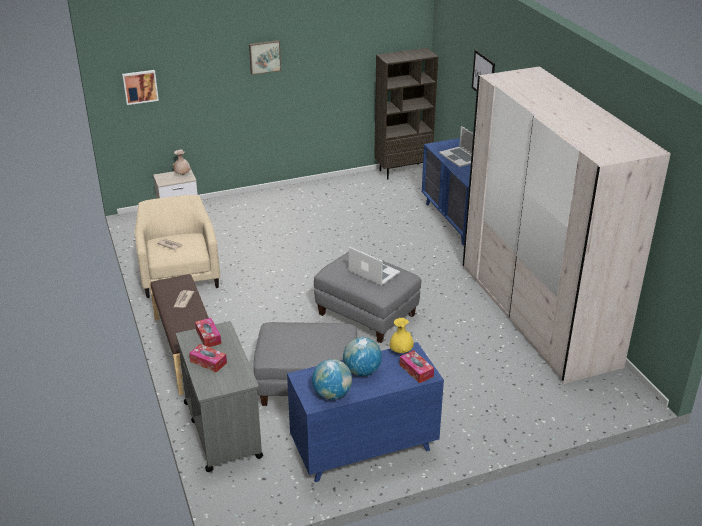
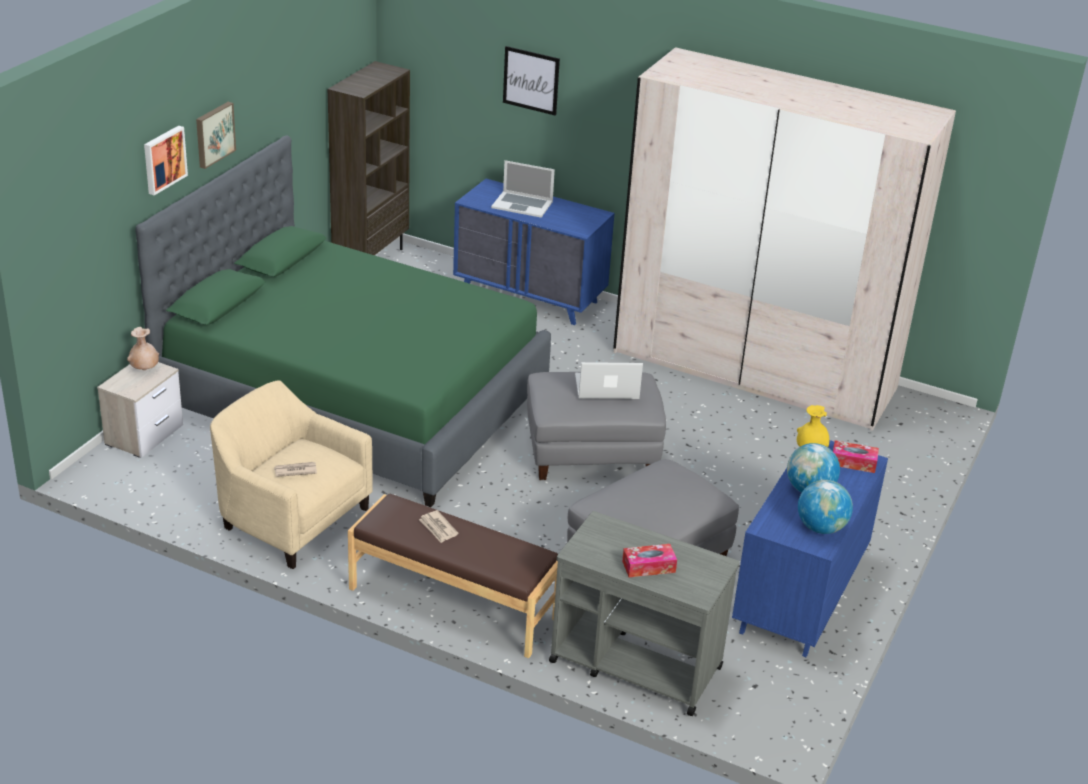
camera: 45 degrees left, 0 degrees up
picture [122,70,159,105] -> picture moved to [144,126,188,195]
tissue box [195,318,221,347] -> none
none -> green bed [135,136,551,507]

